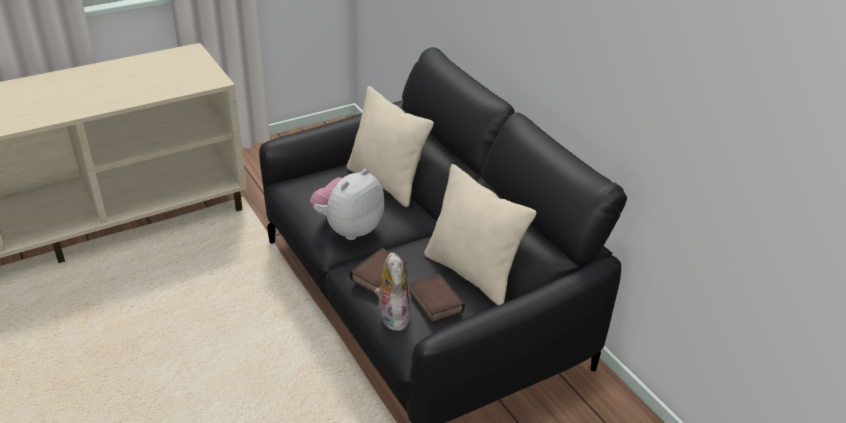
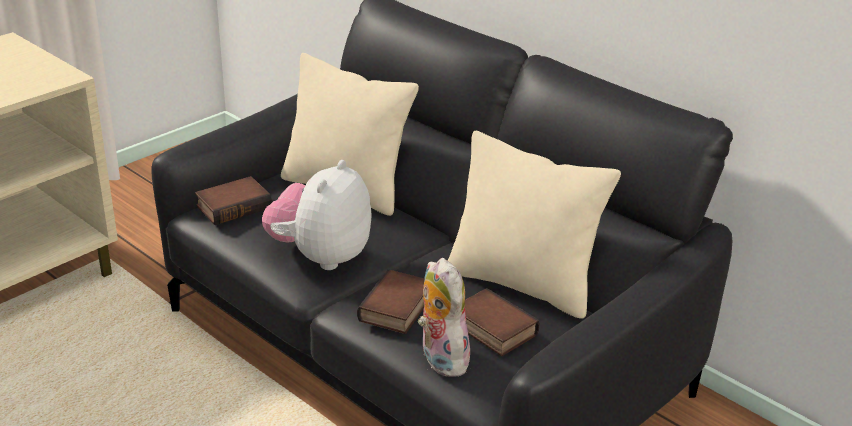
camera: 15 degrees left, 5 degrees down
none -> book [195,176,272,225]

